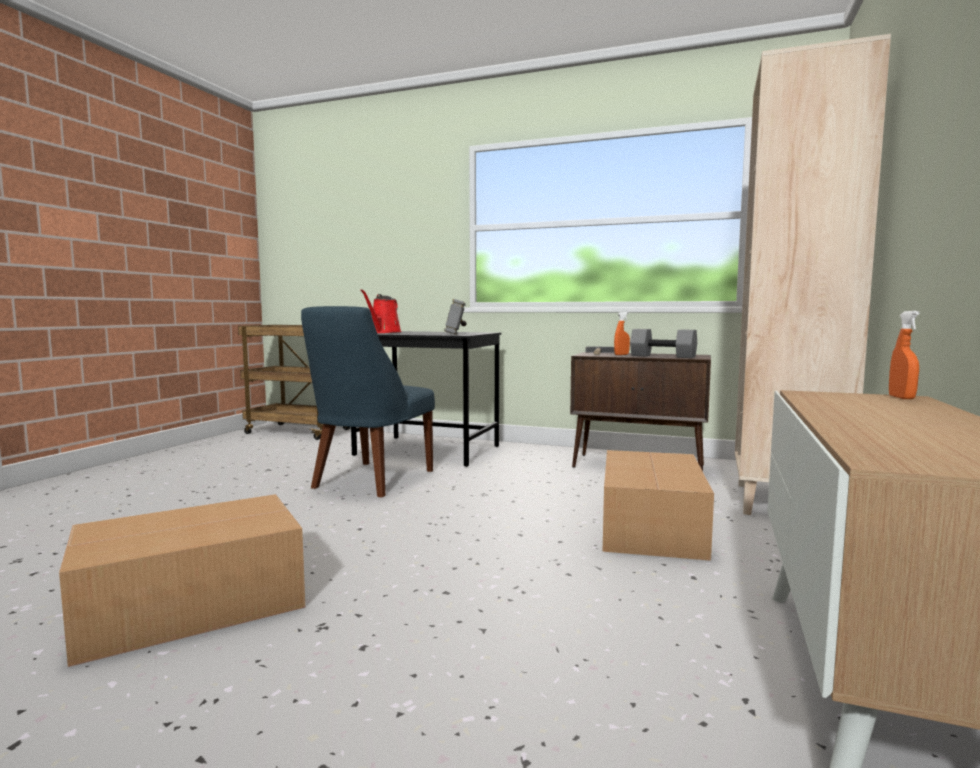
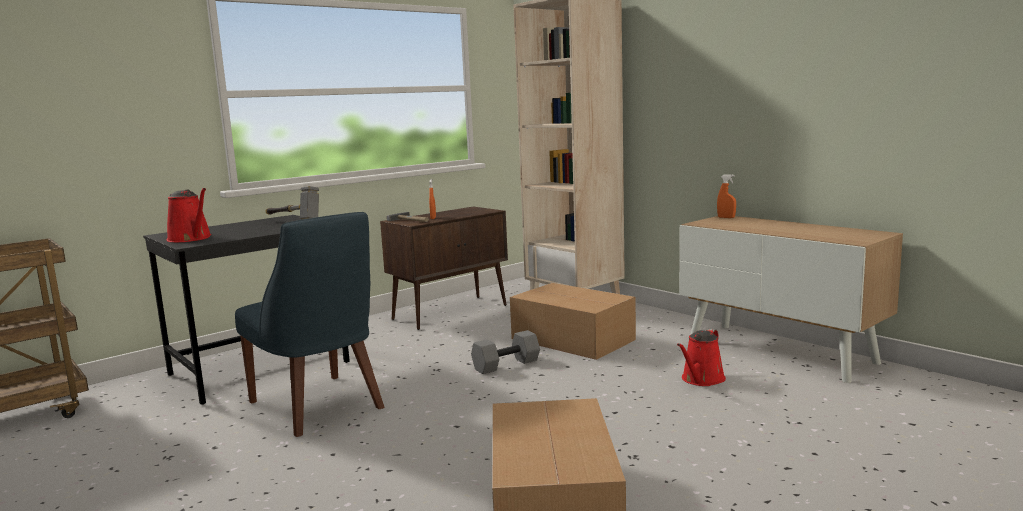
camera: 60 degrees left, 5 degrees up
grey dumbbell [630,329,697,358] -> grey dumbbell moved to [471,330,540,374]
none -> red watering can [677,329,726,386]

